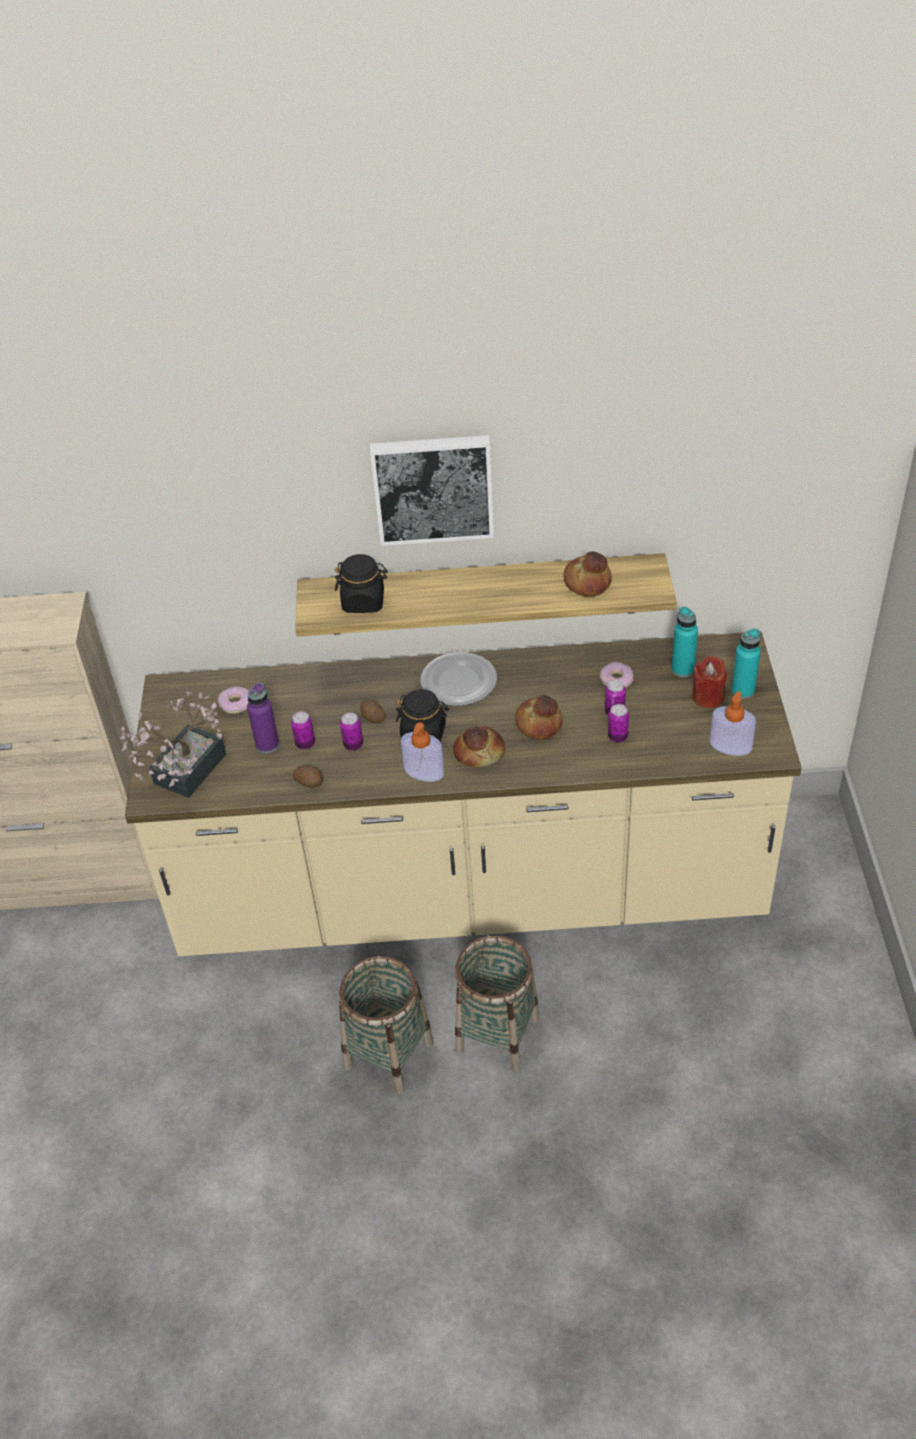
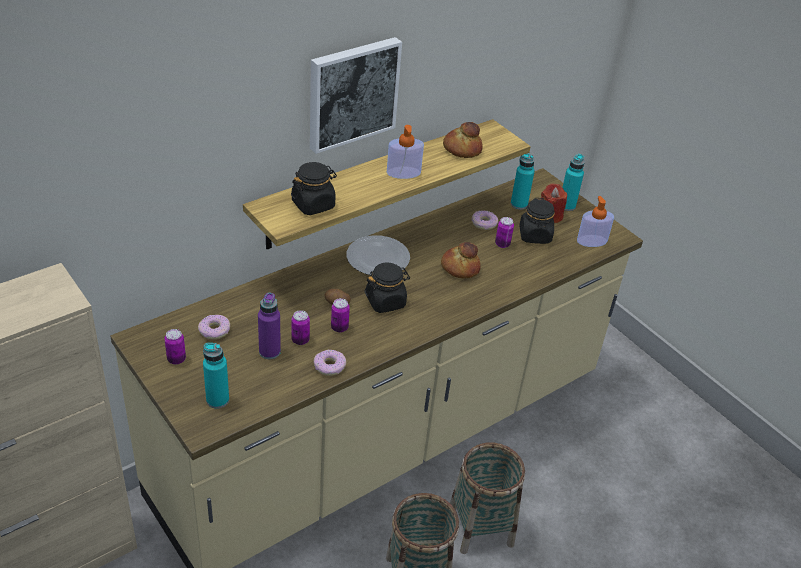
camera: 40 degrees left, 5 degrees down
potted plant [120,692,226,798] -> turquoise bottle [203,343,229,409]
potato [293,765,323,788] -> donut [313,350,346,376]
soap dispenser [401,723,444,782] -> soap dispenser moved to [387,125,424,179]
bread [453,726,505,768] -> none
can [608,704,629,742] -> can moved to [165,329,186,364]
none -> black jar [519,198,555,244]

